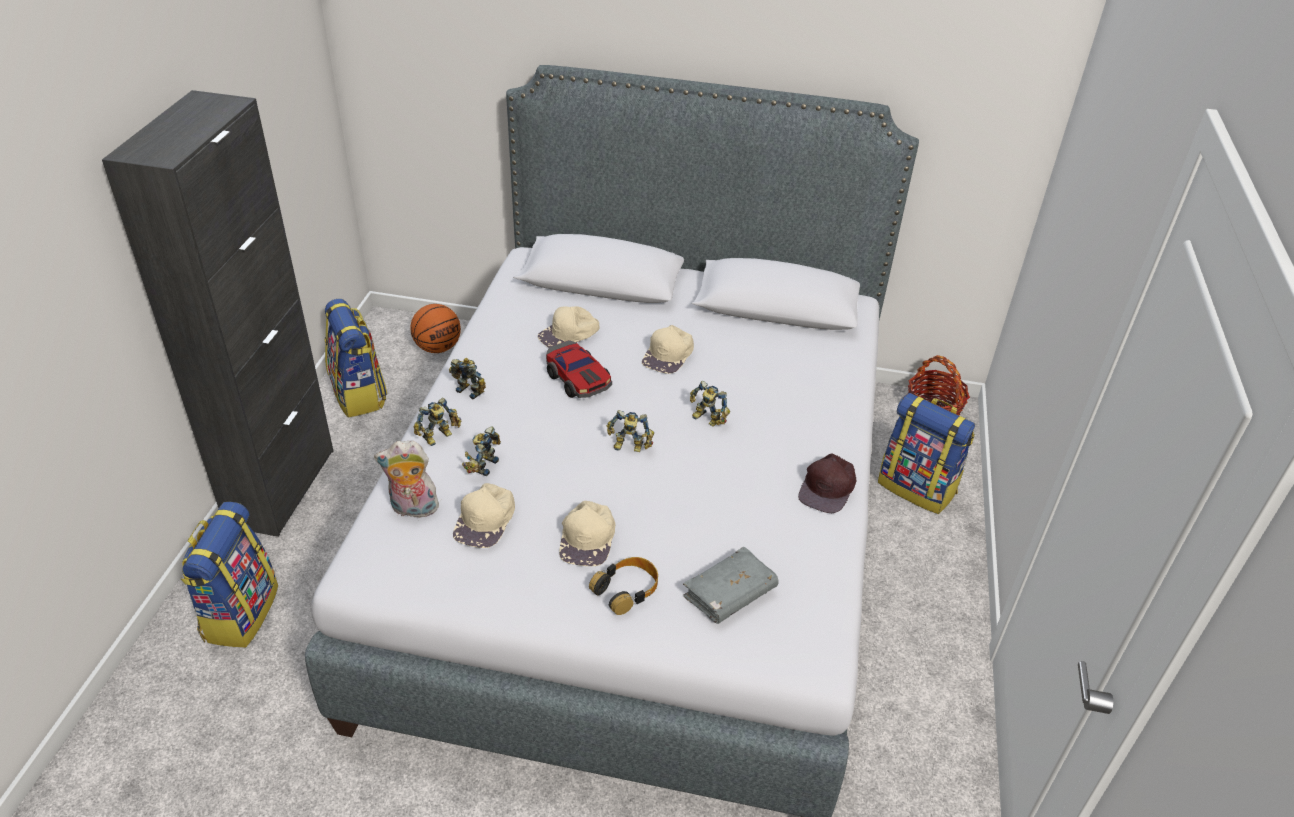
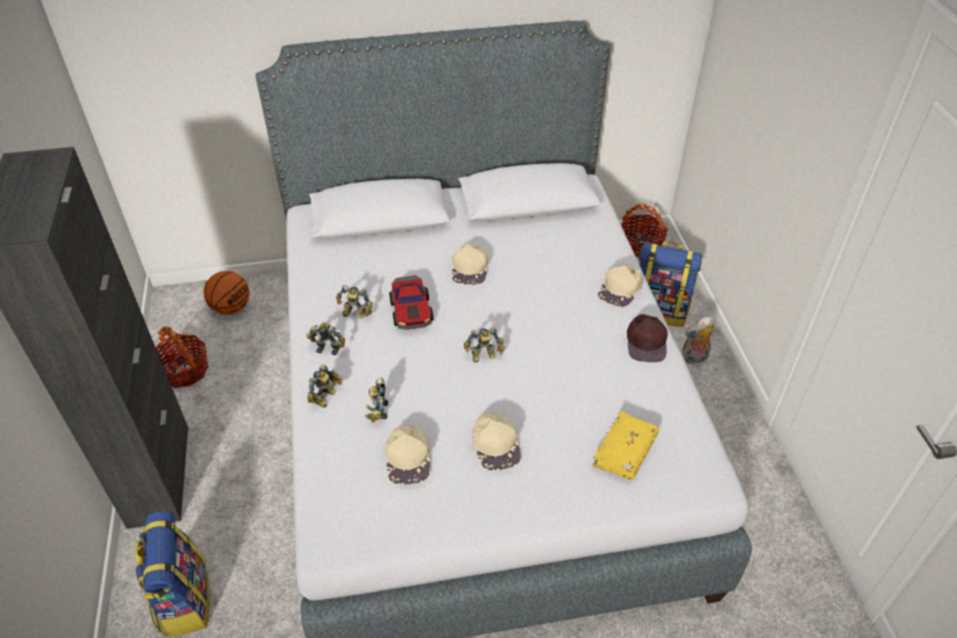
camera: 20 degrees left, 5 degrees up
backpack [325,299,387,418] -> basket [156,326,208,388]
plush toy [374,441,441,518] -> plush toy moved to [682,316,714,364]
beige cap [538,306,600,348] -> beige cap moved to [598,263,643,307]
toy car [546,340,612,398] -> toy car turned 45 degrees clockwise [389,275,433,330]
headphones [589,557,658,615] -> none
grey book [683,547,779,624] -> yellow book [593,411,659,480]
toy robot [690,381,730,426] -> toy robot moved to [336,285,373,319]

